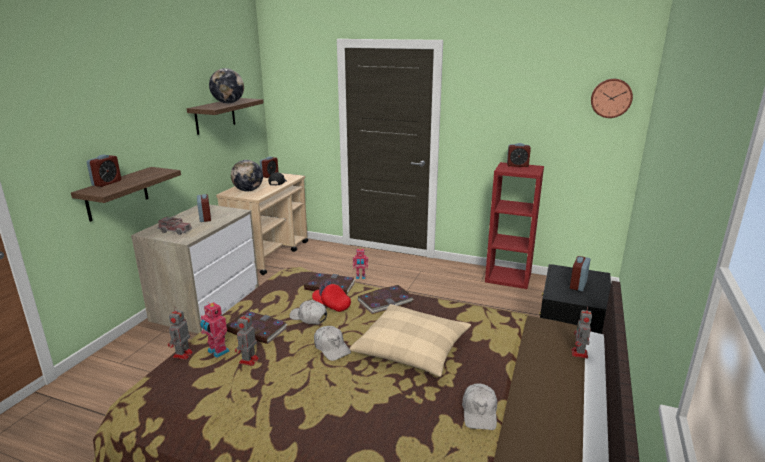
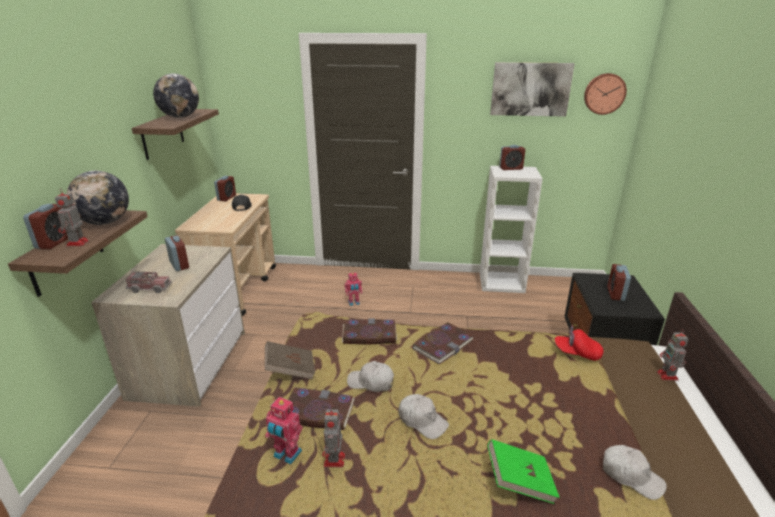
camera: 15 degrees left, 5 degrees up
toy robot [168,307,193,360] -> toy robot moved to [55,188,89,246]
globe [231,160,263,192] -> globe moved to [67,171,129,225]
red cap [312,280,351,312] -> red cap moved to [555,326,604,361]
beige pillow [350,304,471,377] -> none
white cap [462,383,497,430] -> white cap turned 45 degrees counterclockwise [603,445,667,500]
red bookcase [485,162,544,289] -> white bookcase [480,166,543,293]
none -> brown book [265,341,315,379]
none -> green book [487,439,560,504]
none -> picture [490,62,575,117]

